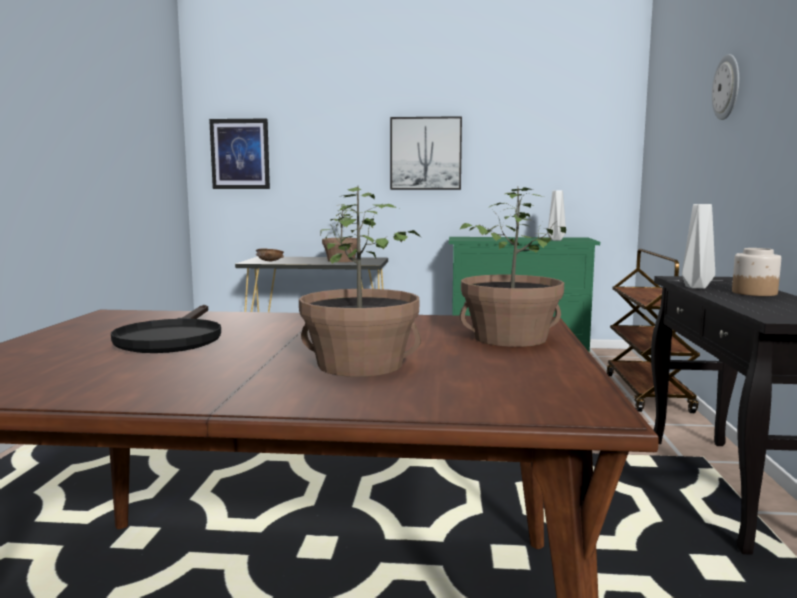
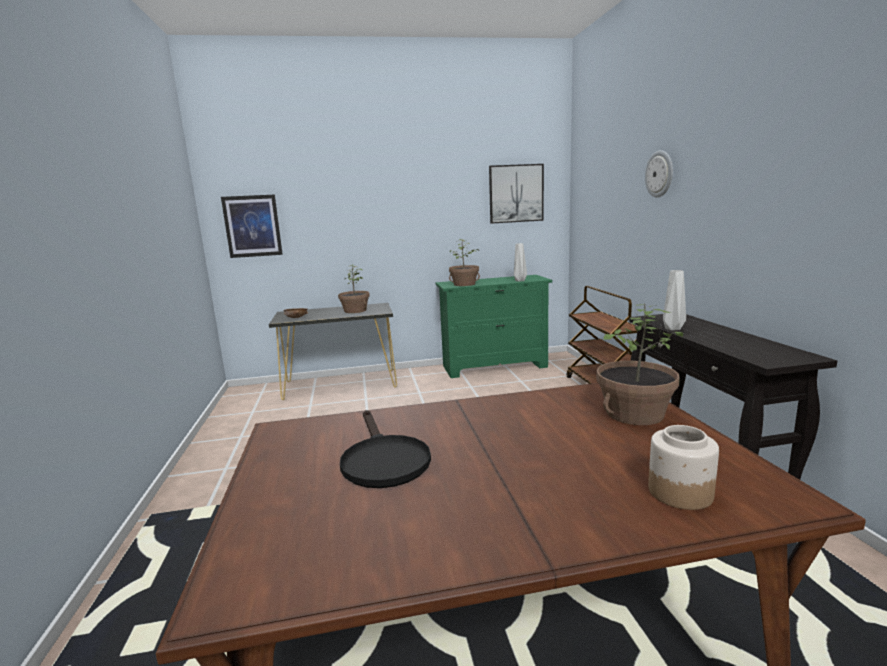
camera: 15 degrees left, 5 degrees up
potted plant [299,186,421,377] -> potted plant moved to [449,239,480,286]
picture [390,116,462,190] -> picture moved to [489,164,544,224]
jar [732,248,781,296] -> jar moved to [648,425,719,510]

